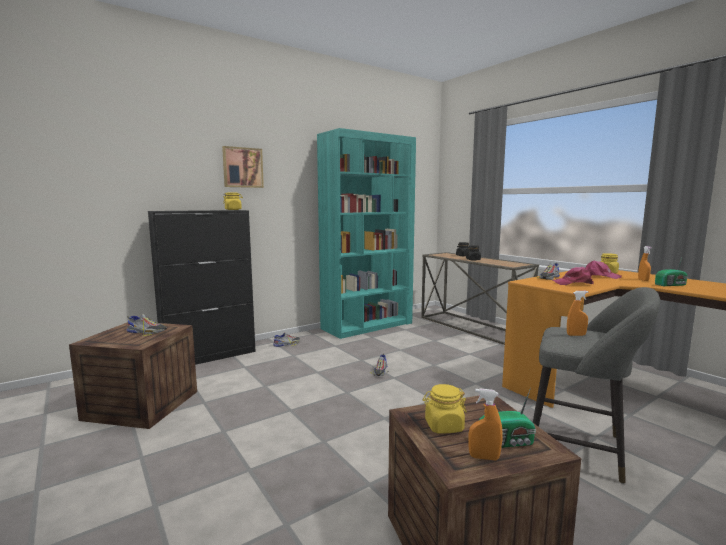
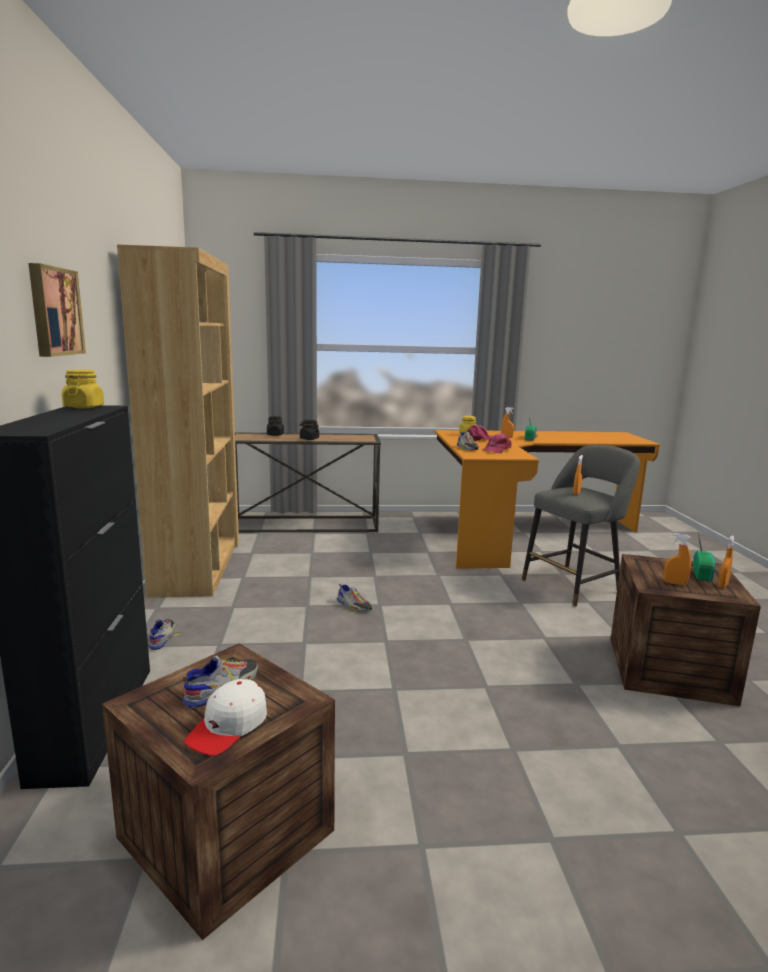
camera: 60 degrees left, 5 degrees up
turquoise bookcase [317,128,416,339] -> brown bookcase [117,244,239,597]
yellow jar [423,384,467,433] -> orange spray bottle [664,533,691,585]
none -> white cap [184,679,267,756]

